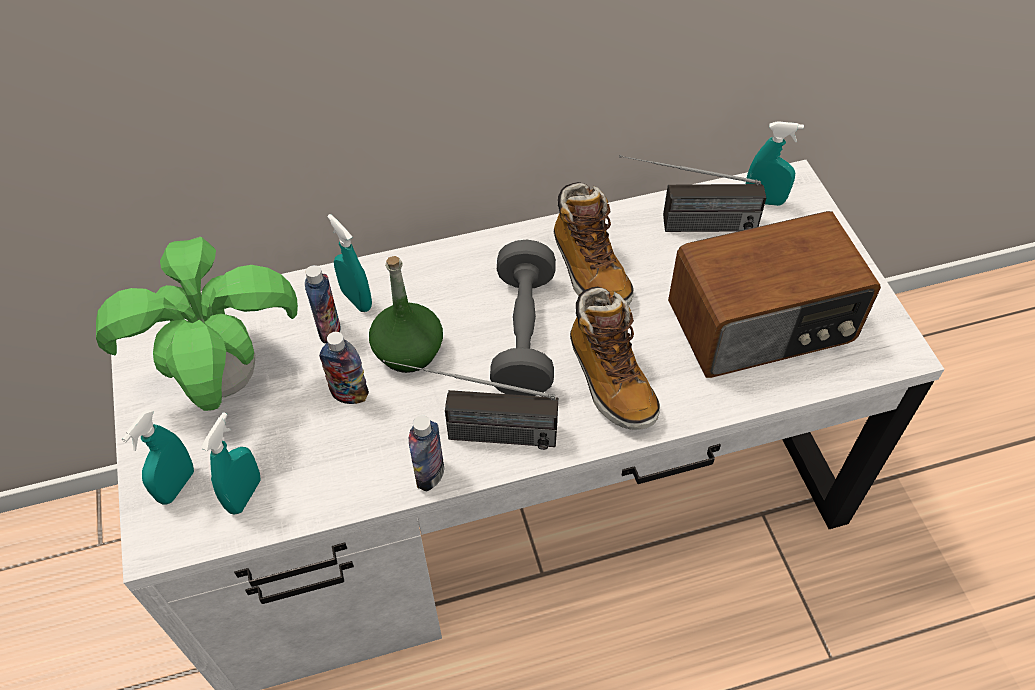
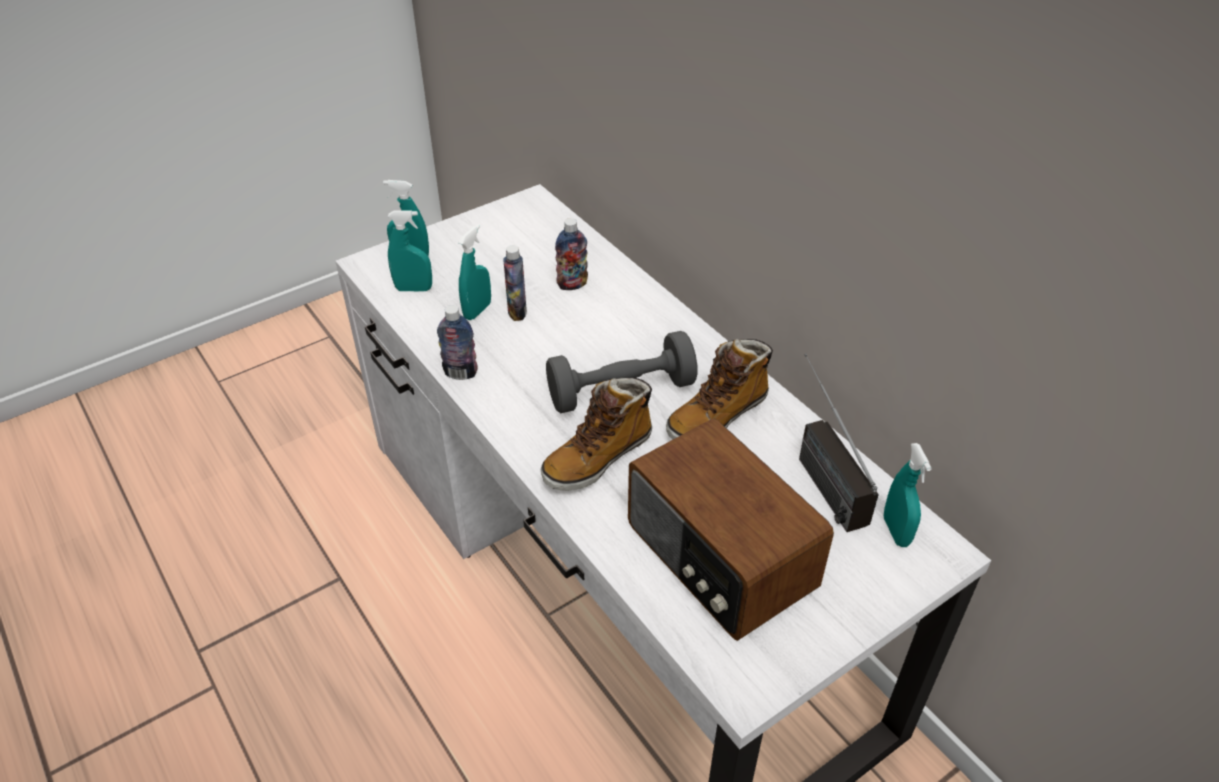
camera: 70 degrees right, 10 degrees down
potted plant [96,237,298,411] -> none
turquoise spray bottle [327,214,372,312] -> turquoise spray bottle moved to [459,224,491,320]
green bottle [369,256,443,373] -> none
radio [383,360,558,450] -> none

